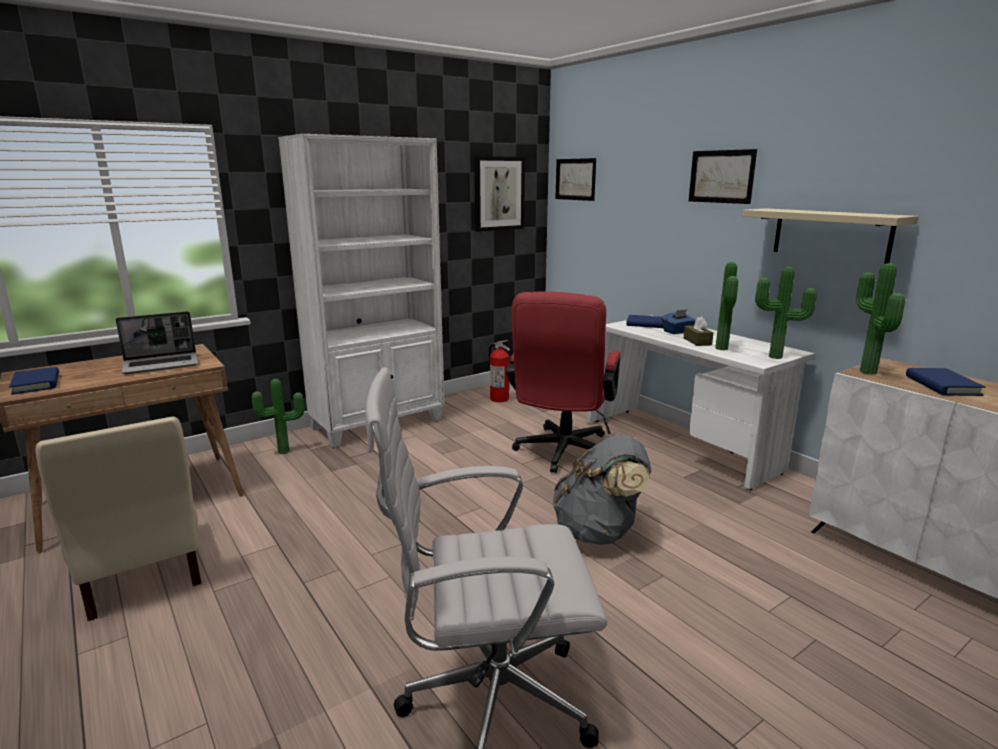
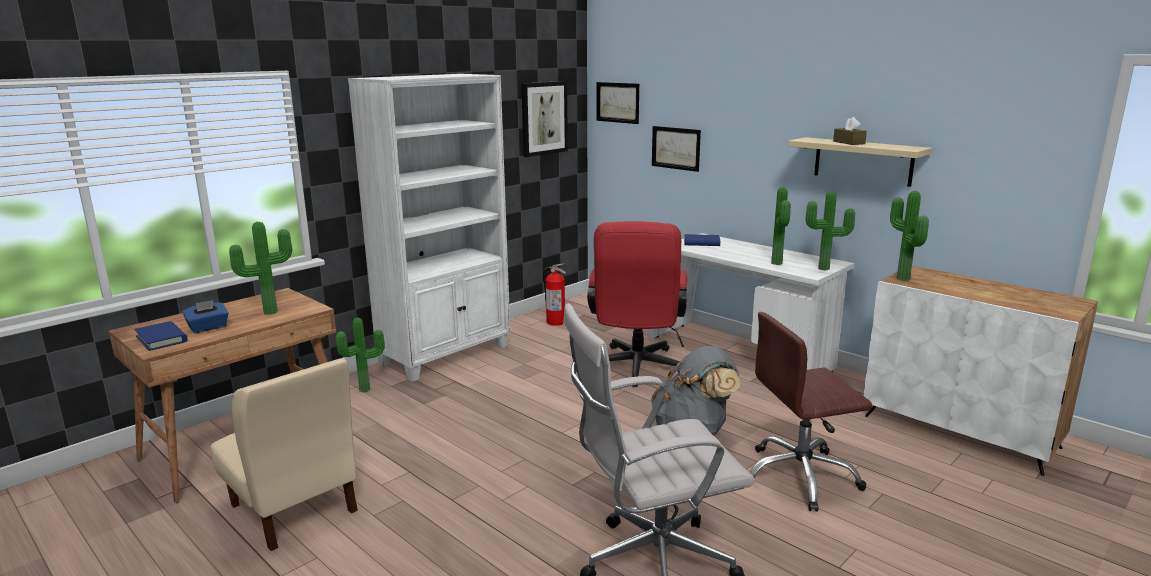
camera: 10 degrees left, 0 degrees up
laptop [116,311,199,374] -> potted plant [229,222,292,315]
blue tissue box [662,309,696,334] -> blue tissue box moved to [182,300,229,333]
brown tissue box [684,316,713,346] -> brown tissue box moved to [833,117,867,145]
picture [689,149,757,204] -> picture moved to [652,126,701,172]
blue book [906,368,986,396] -> none
none -> brown office chair [750,312,872,511]

